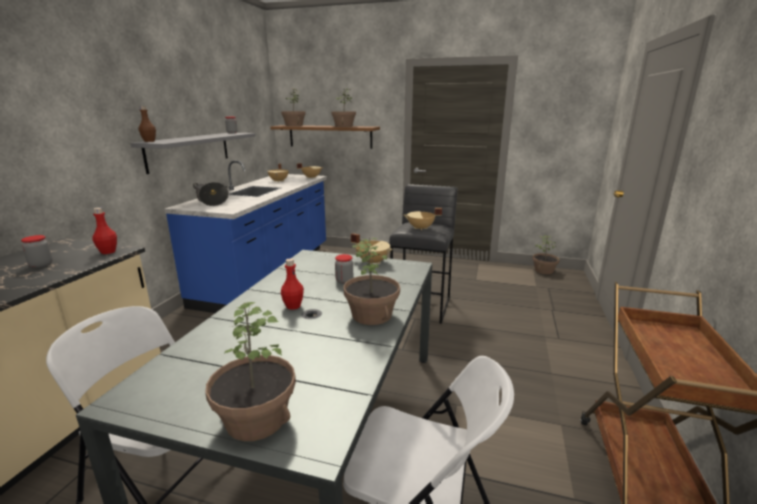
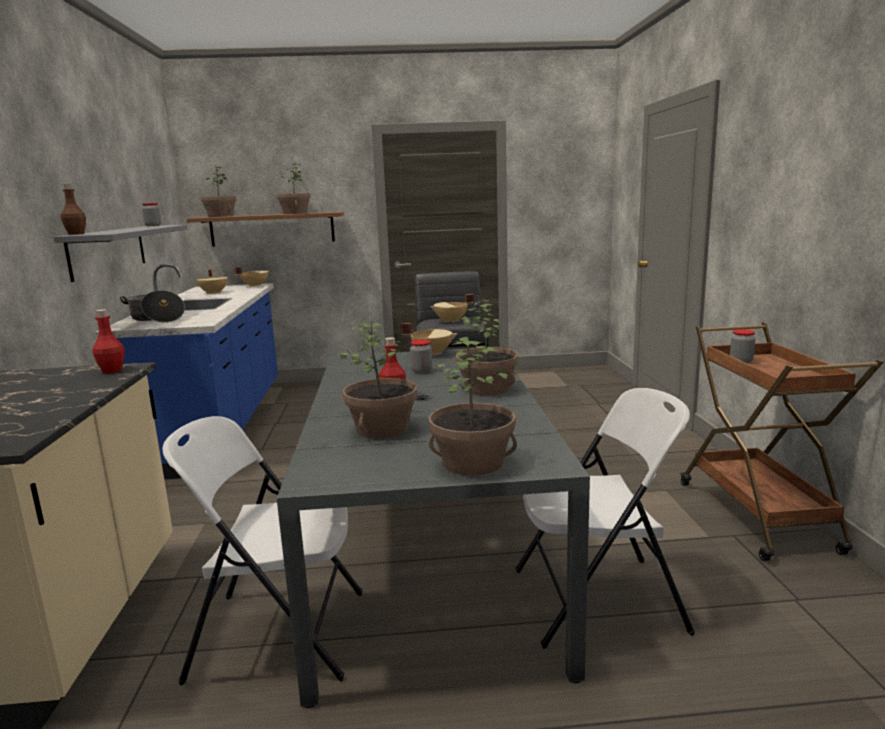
camera: 20 degrees left, 5 degrees down
jar [21,235,53,268] -> jar moved to [730,329,755,364]
potted plant [533,235,559,274] -> potted plant moved to [340,322,417,438]

